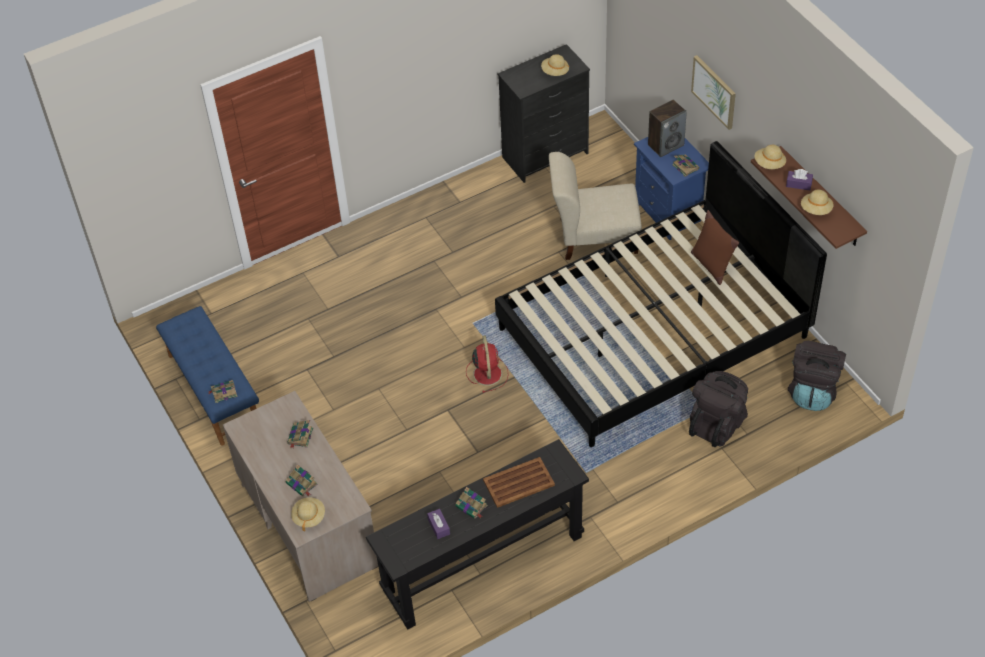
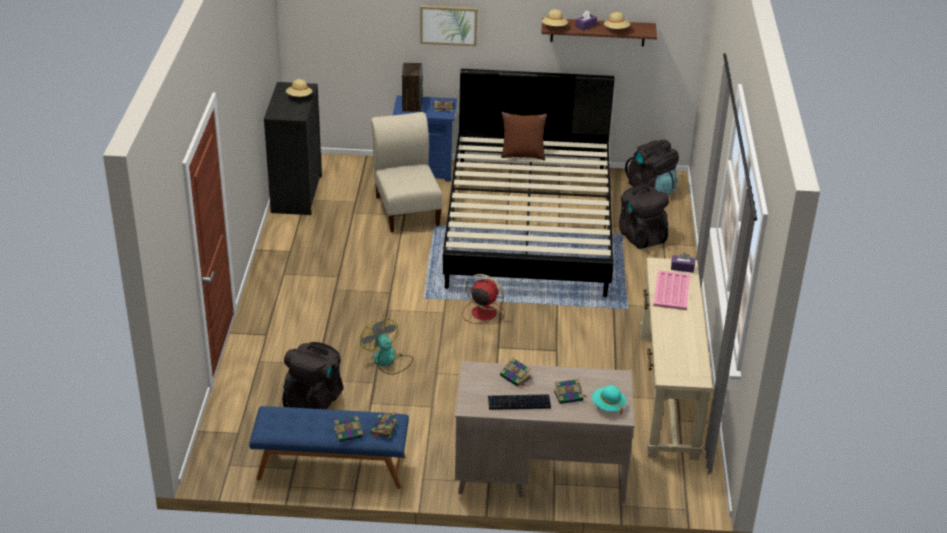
camera: 60 degrees left, 15 degrees down
beige hat [291,498,325,531] -> turquoise hat [592,385,626,414]
black console table [366,439,589,630] -> beige console table [640,258,713,460]
purple tissue box [427,509,450,539] -> purple tissue box moved to [671,252,695,273]
book [455,487,488,519] -> book moved to [334,416,367,442]
brown tray [483,457,555,508] -> pink tray [653,270,690,310]
beige chair [549,152,642,260] -> beige chair turned 135 degrees clockwise [371,112,442,232]
none -> black backpack [282,342,343,409]
none -> fan [360,318,413,375]
none -> keyboard [488,394,551,410]

